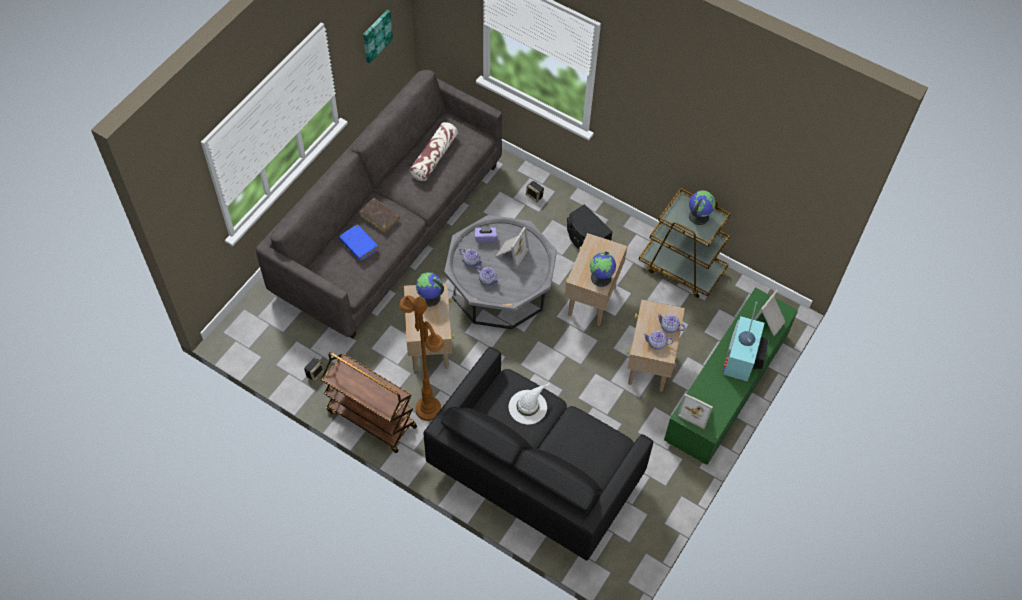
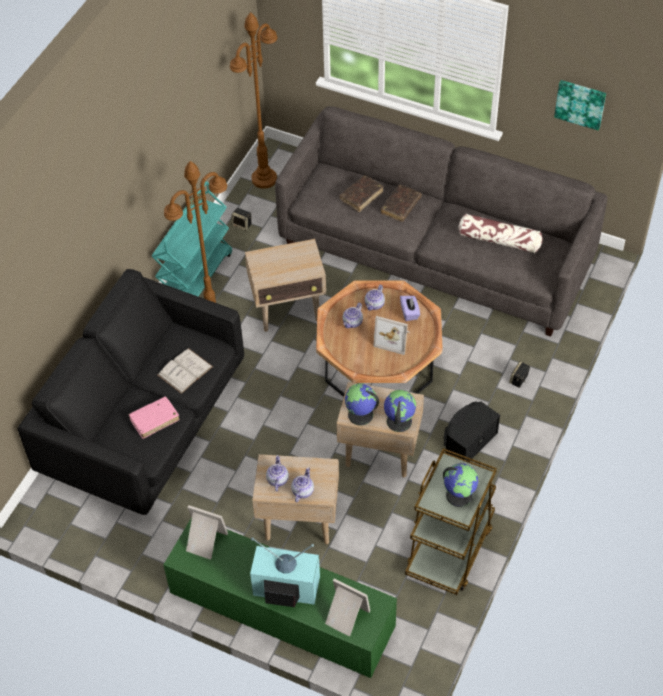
camera: 85 degrees right, 5 degrees down
brown cart [321,352,417,453] -> turquoise cart [151,181,232,296]
blue book [339,224,379,261] -> brown book [340,175,383,212]
globe [416,272,444,307] -> globe moved to [384,390,416,432]
grey coffee table [444,215,557,329] -> brown coffee table [316,280,443,397]
white hat [509,383,550,424] -> white book [157,348,213,394]
picture frame [677,393,713,429] -> picture frame turned 90 degrees clockwise [186,505,228,560]
none -> pink book [128,396,179,439]
none -> brown floor lamp [230,12,277,189]

